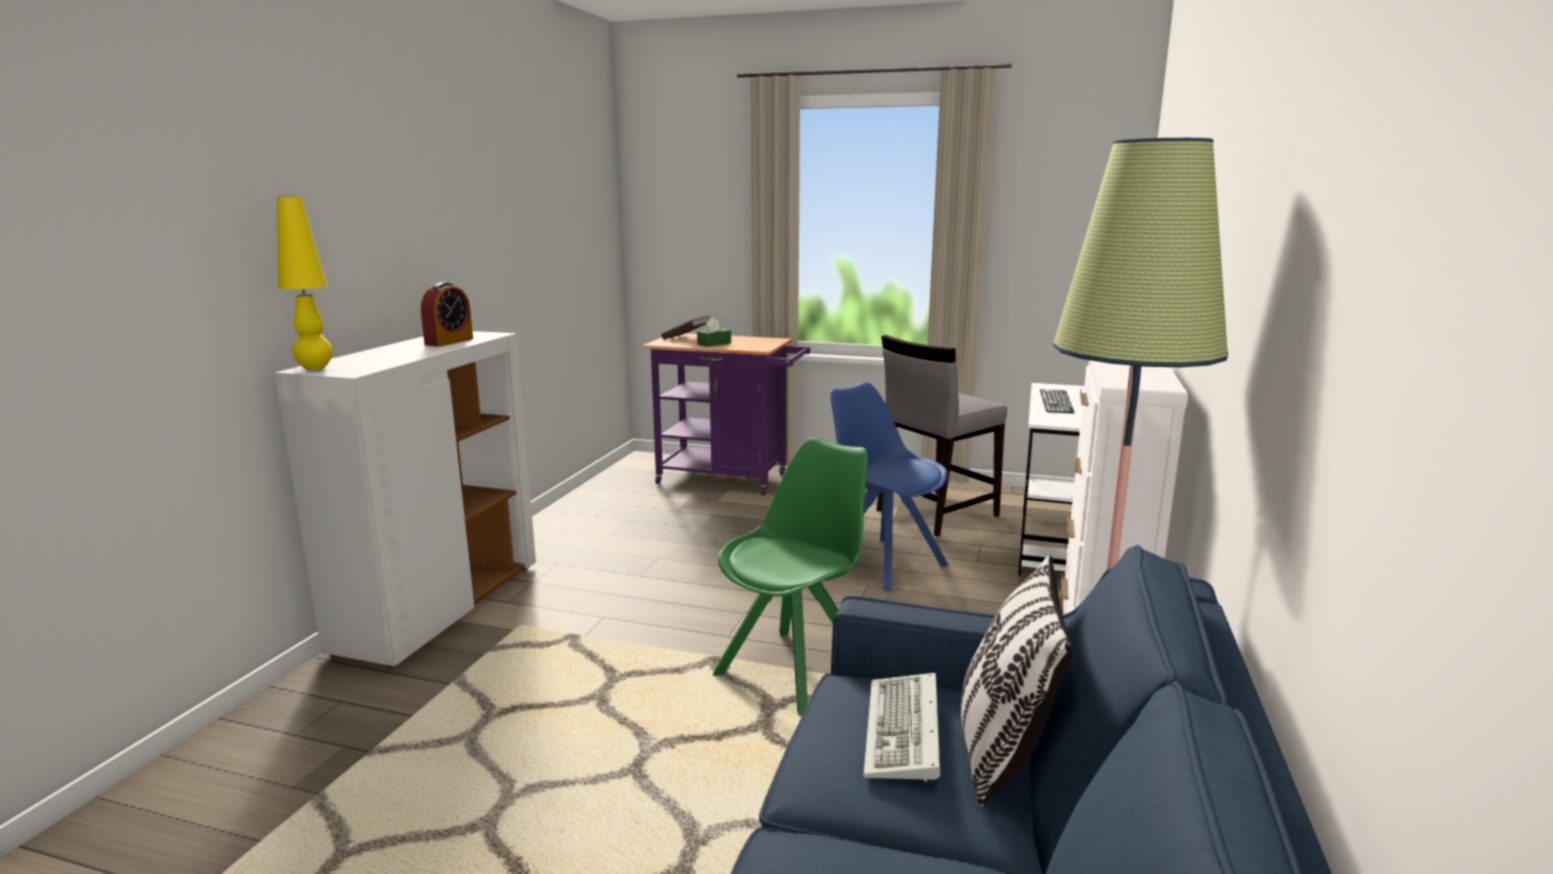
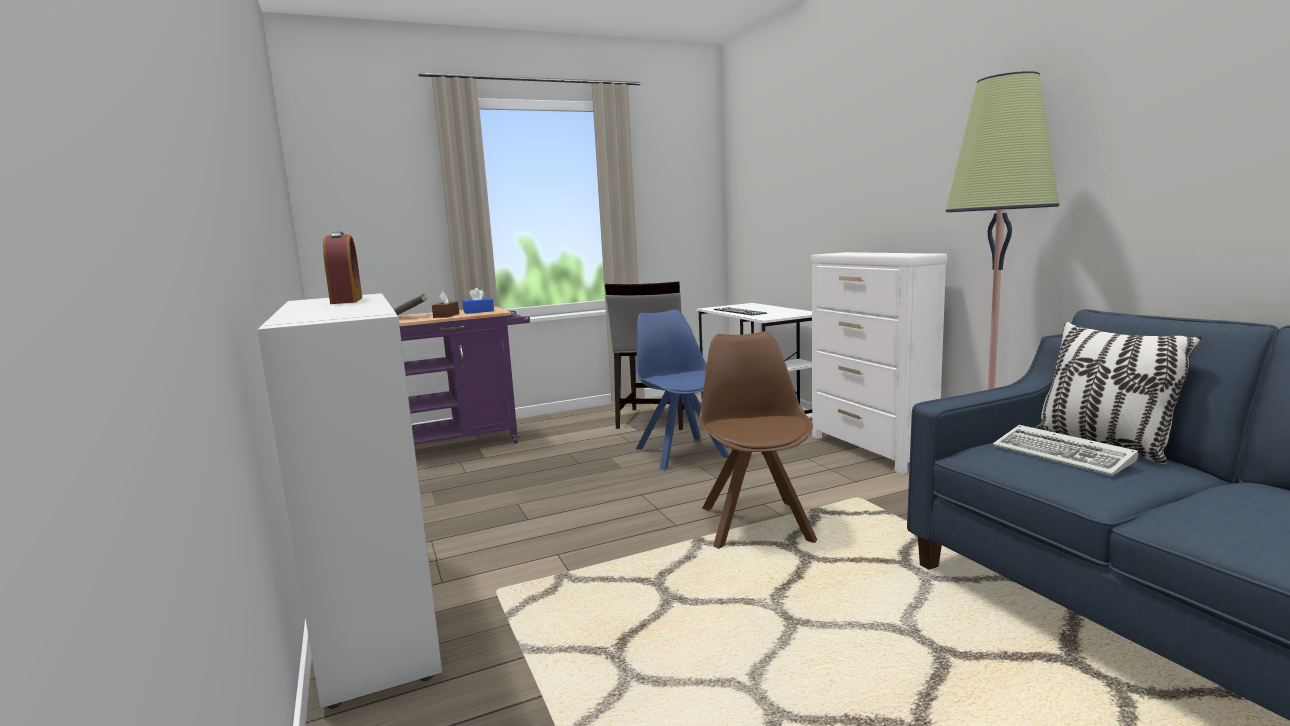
camera: 40 degrees left, 5 degrees down
yellow table lamp [277,197,332,370] -> none
green tissue box [697,318,731,347] -> brown tissue box [432,291,459,318]
green chair [713,437,868,716] -> brown chair [699,331,817,549]
blue chair [831,382,949,591] -> blue chair turned 60 degrees clockwise [636,310,729,470]
none -> blue tissue box [463,288,494,314]

